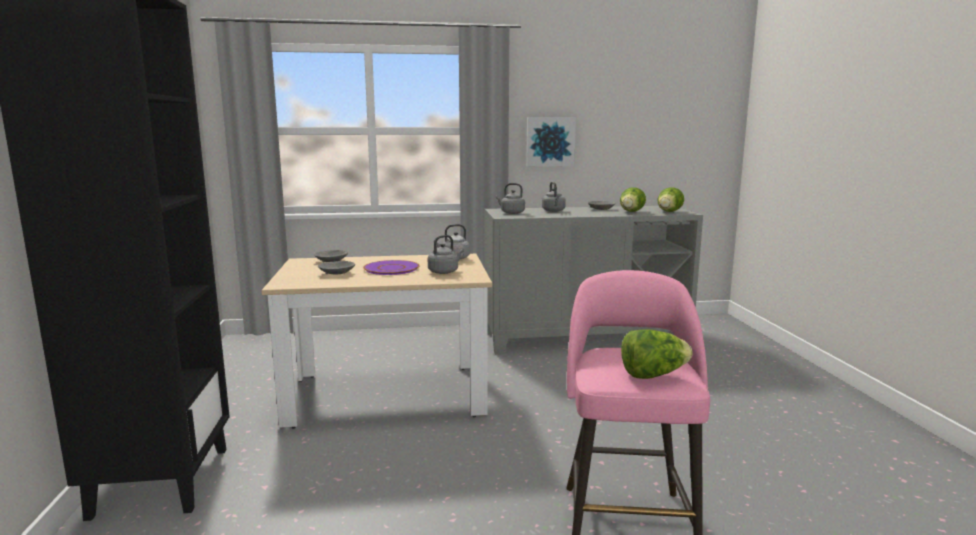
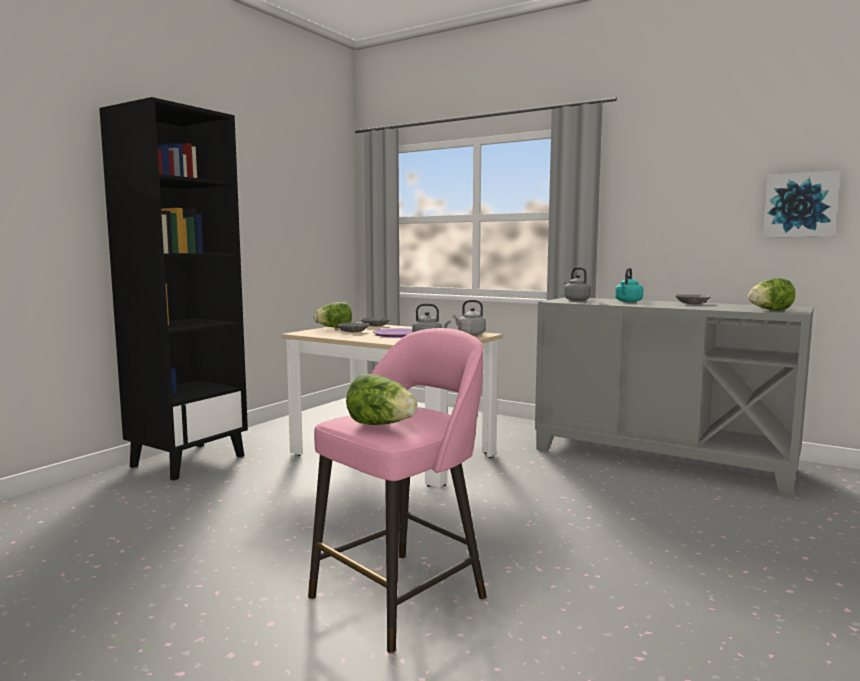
camera: 40 degrees right, 5 degrees down
picture [526,117,576,167] -> picture moved to [763,171,841,237]
grey kettle [542,182,566,212] -> turquoise kettle [615,268,643,302]
lettuce [620,187,646,212] -> lettuce moved to [314,302,352,328]

